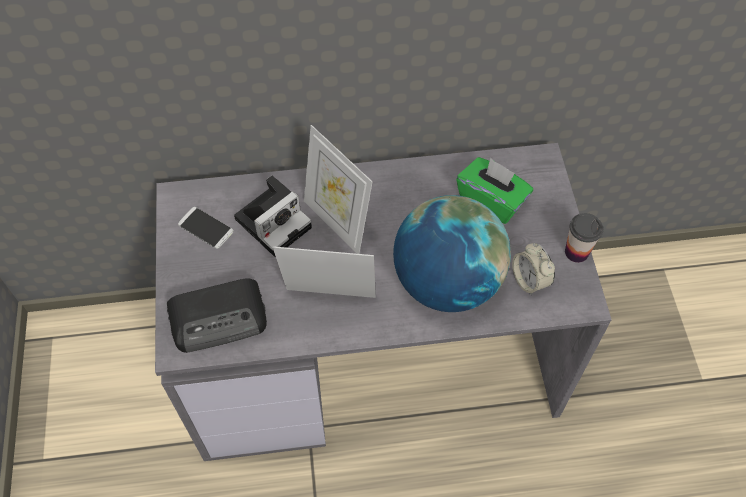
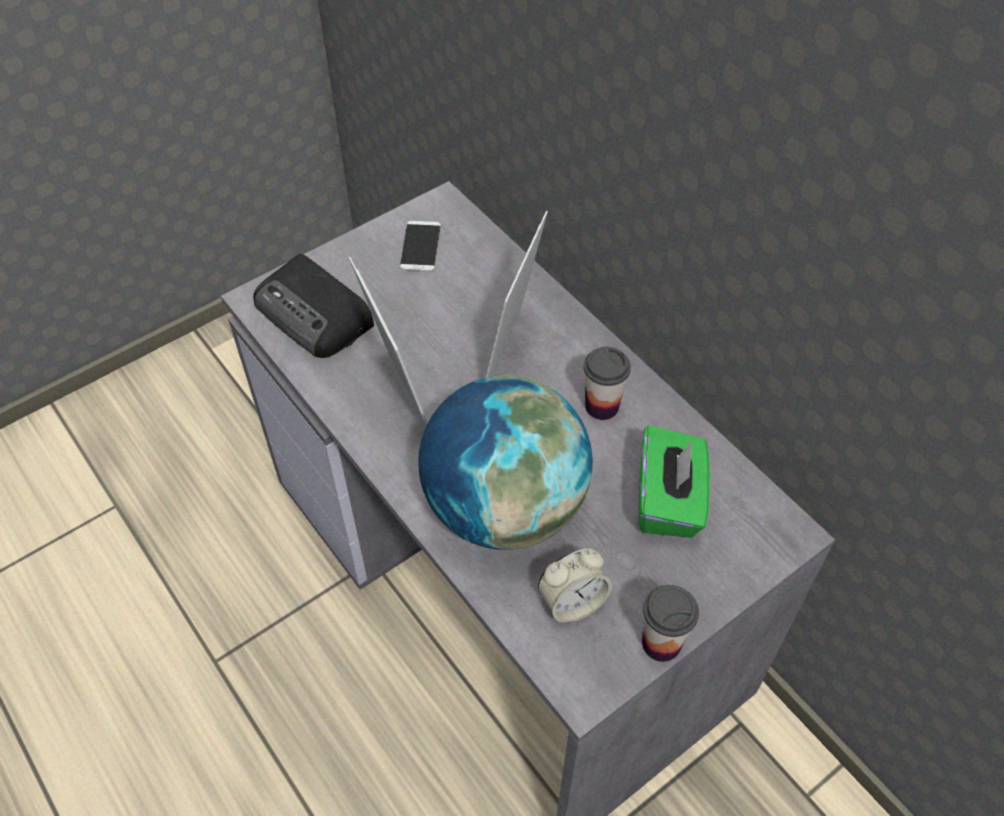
camera: 60 degrees right, 5 degrees down
camera [234,176,312,257] -> none
alarm clock [512,243,555,295] -> alarm clock turned 150 degrees counterclockwise [538,548,612,623]
none -> cup [584,347,631,420]

